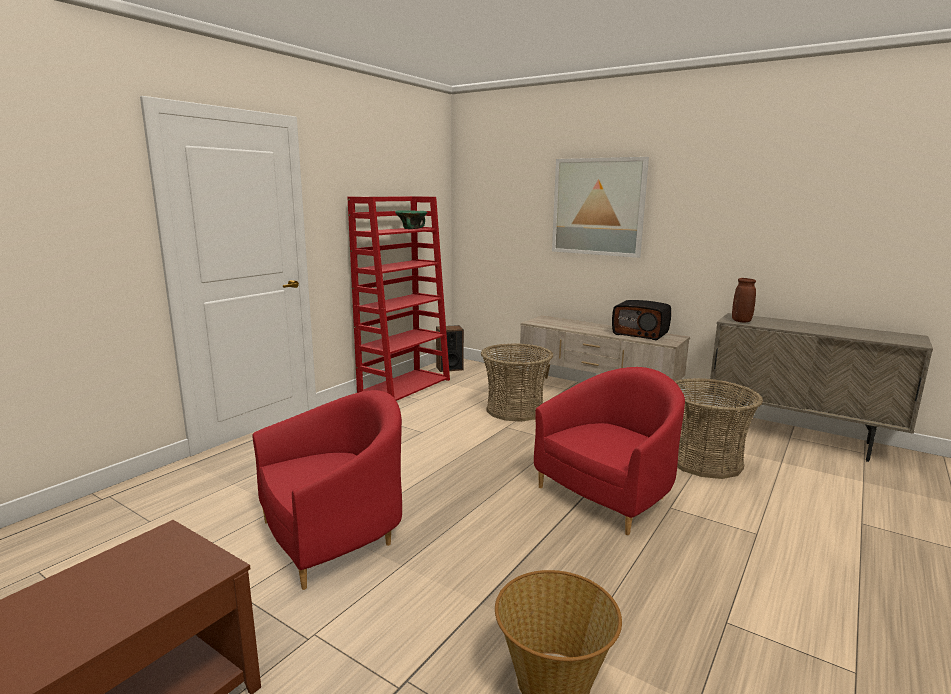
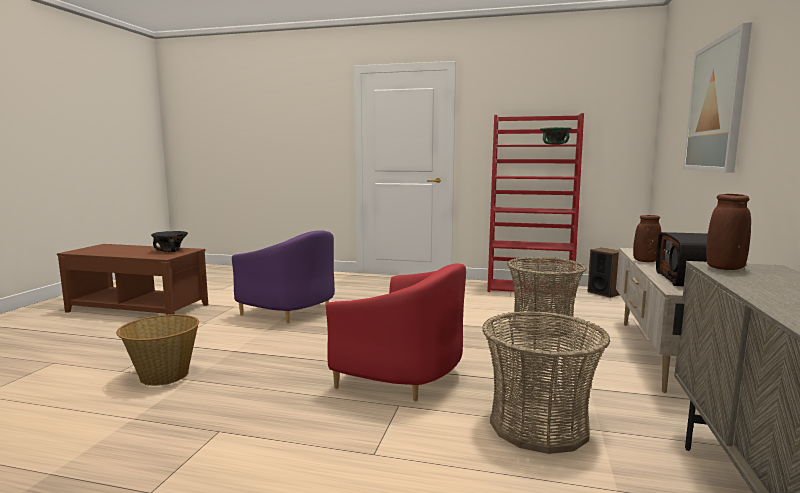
camera: 70 degrees right, 5 degrees down
red armchair [252,390,402,590] -> purple armchair [232,231,335,323]
none -> black bowl [151,231,188,252]
none -> brown vase [633,215,661,262]

